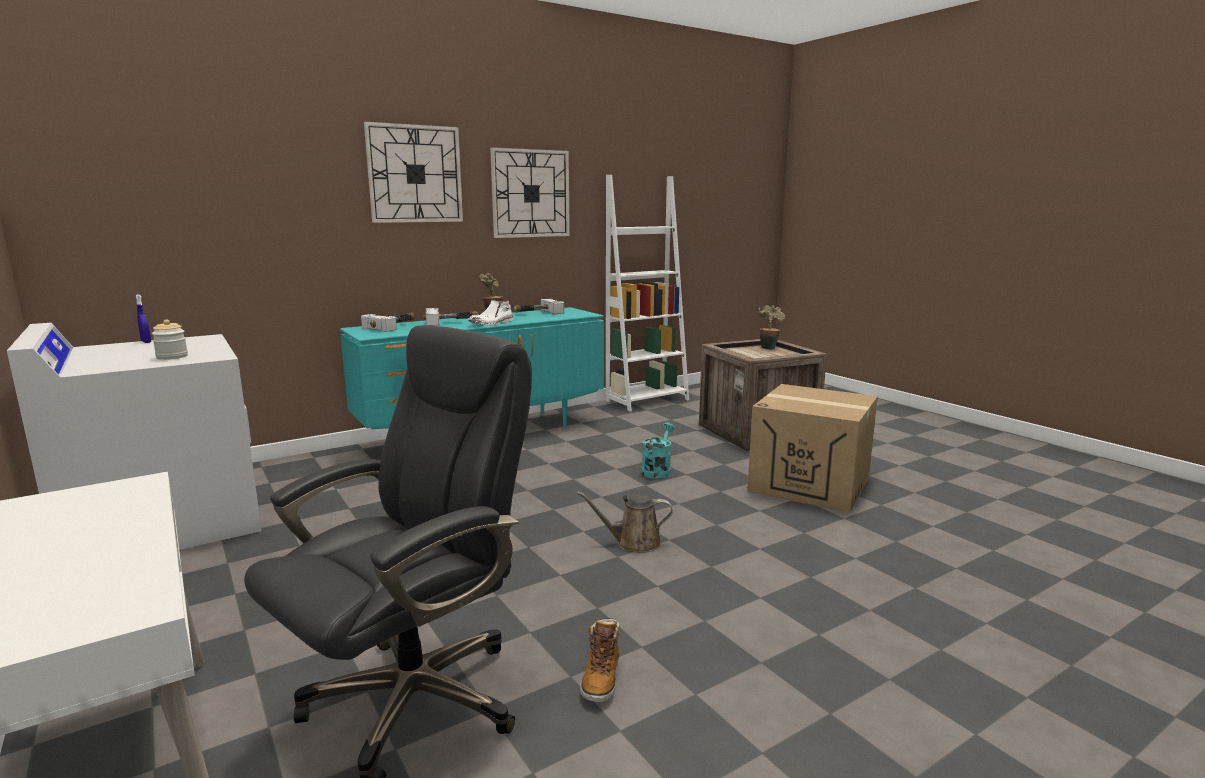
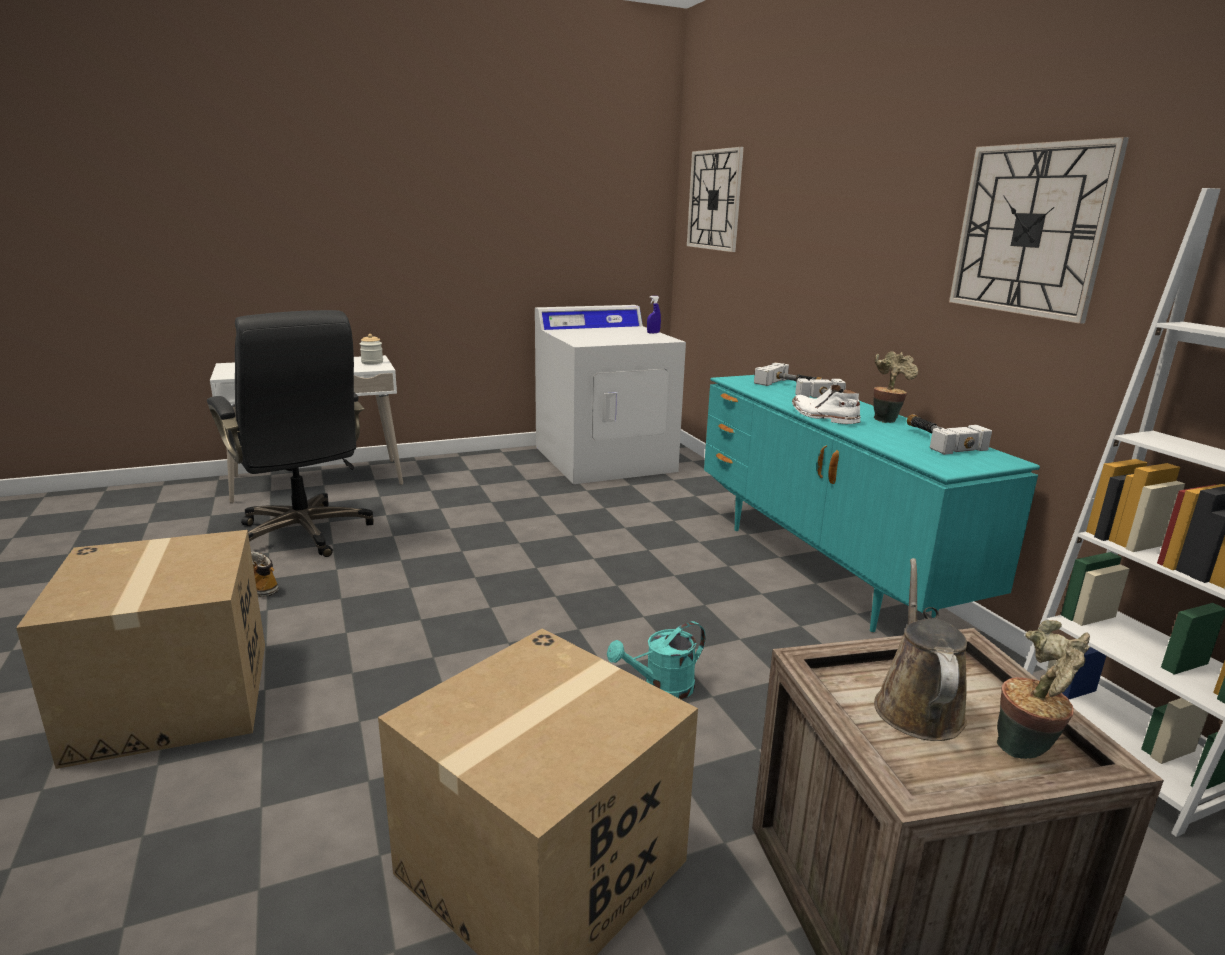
camera: 100 degrees right, 5 degrees up
jar [152,319,188,360] -> jar moved to [360,334,383,364]
wall clock [364,122,463,223] -> wall clock moved to [687,147,744,252]
brown watering can [577,491,673,553] -> brown watering can moved to [874,558,967,741]
turquoise watering can [641,423,675,478] -> turquoise watering can turned 120 degrees clockwise [607,621,706,699]
none -> cardboard box [16,530,265,769]

